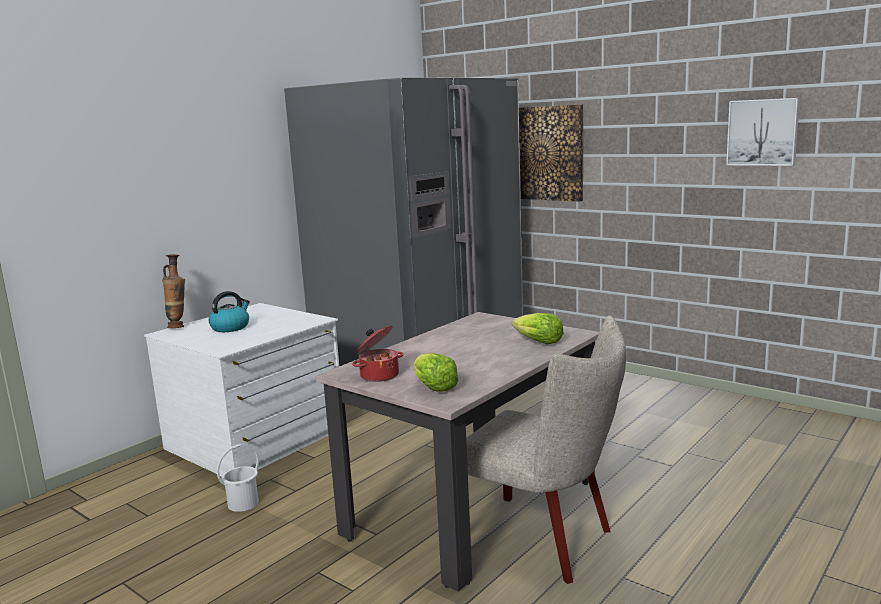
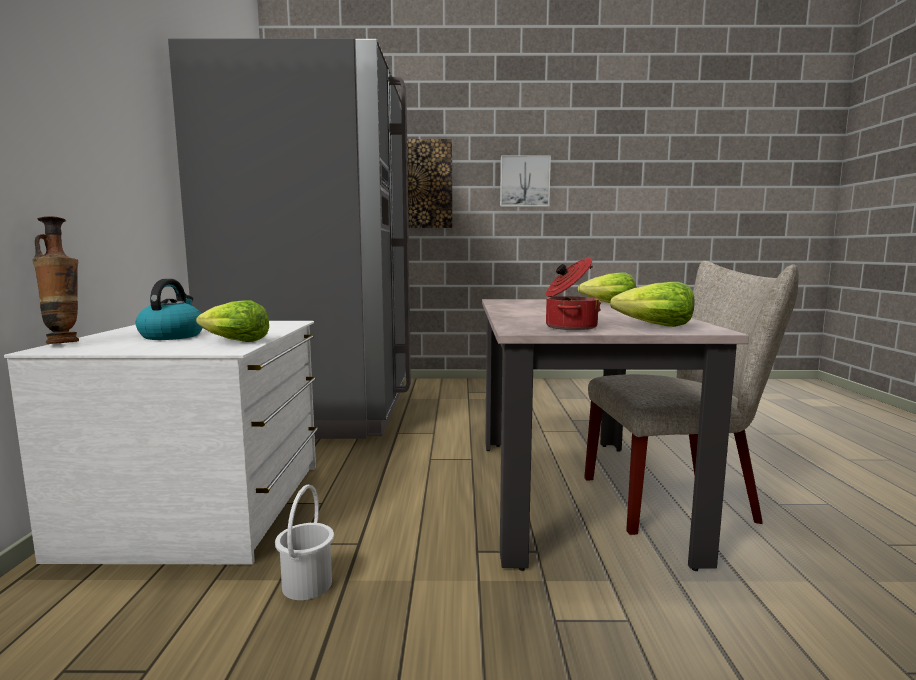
camera: 40 degrees left, 5 degrees down
picture [726,98,800,166] -> picture moved to [500,155,551,207]
none -> lettuce [196,300,269,342]

